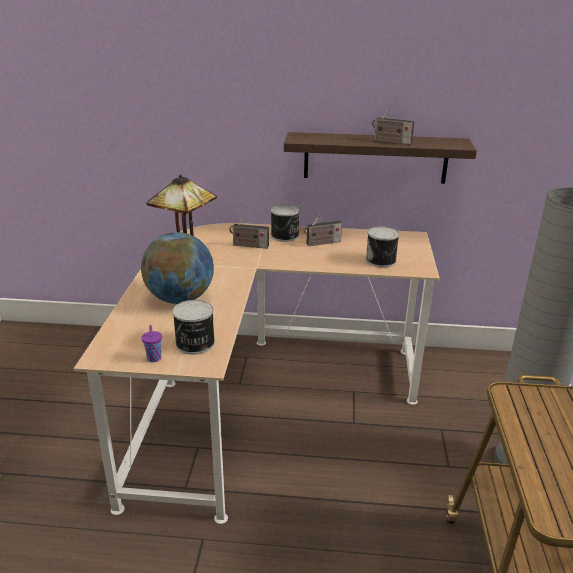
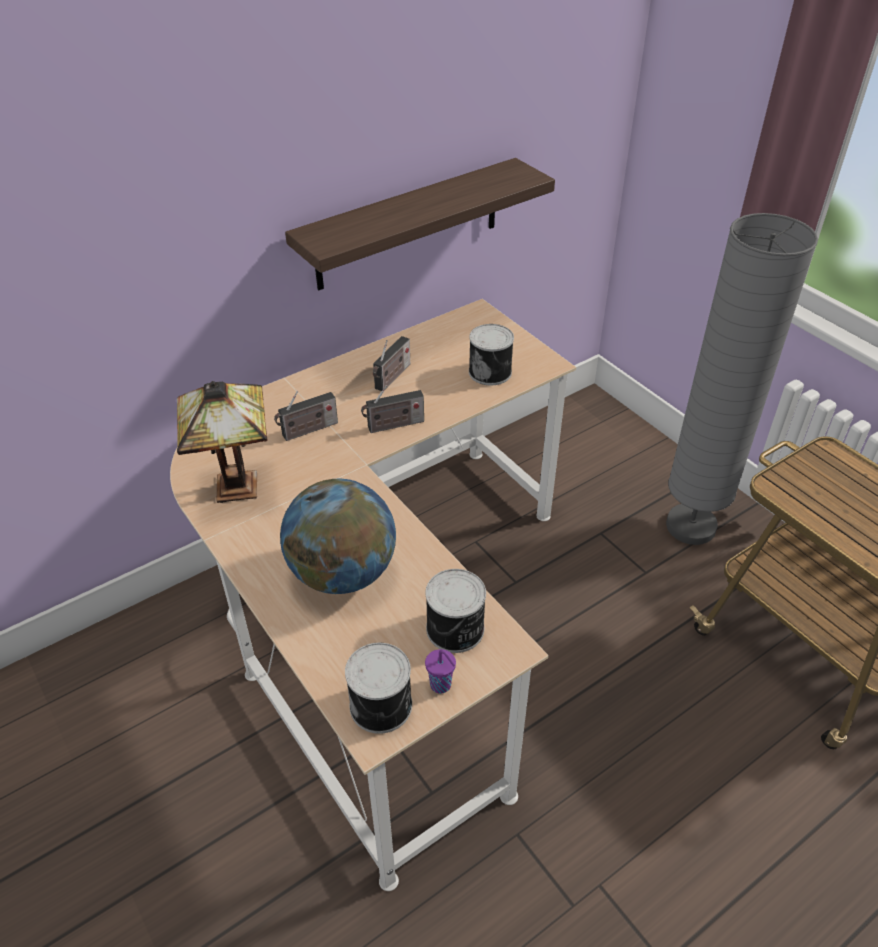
camera: 40 degrees left, 15 degrees up
can [271,204,300,242] -> can moved to [345,643,412,734]
radio [372,107,414,145] -> radio moved to [361,385,424,433]

